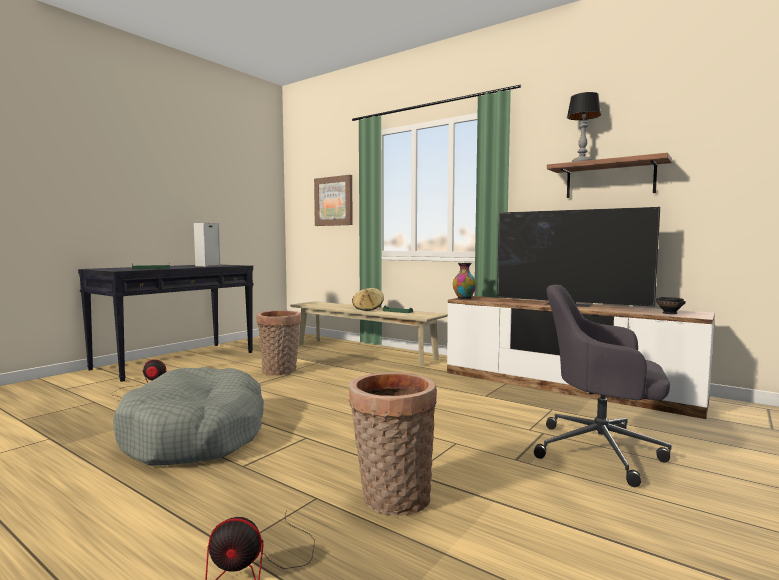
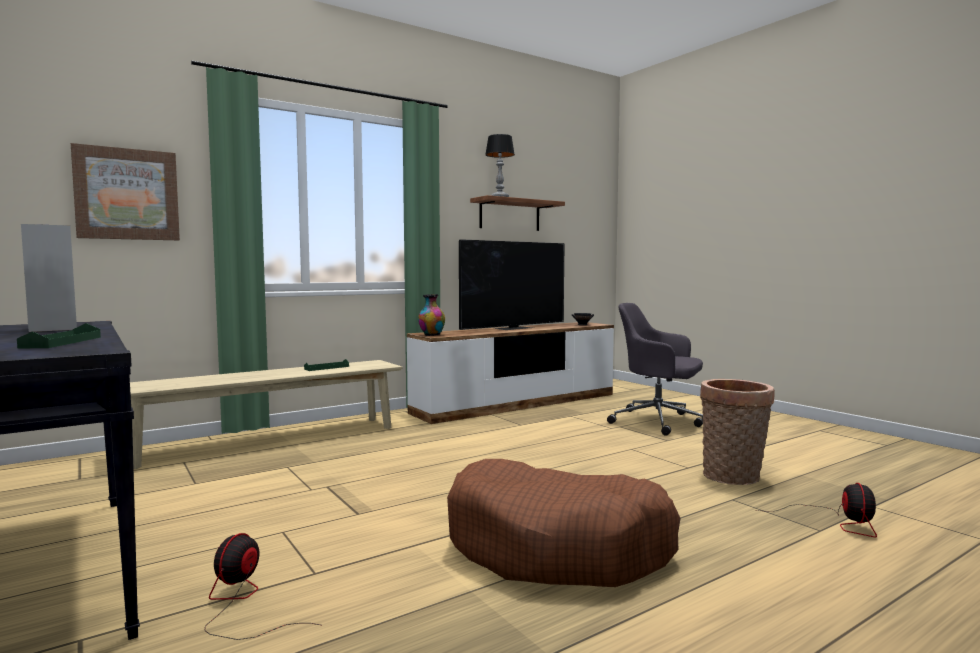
camera: 70 degrees left, 0 degrees up
grey dog bed [113,367,264,466] -> brown dog bed [447,459,681,587]
basket [257,311,301,376] -> none
beige hat [352,288,384,311] -> none
grey office chair [534,285,671,487] -> grey office chair turned 75 degrees clockwise [607,303,703,436]

